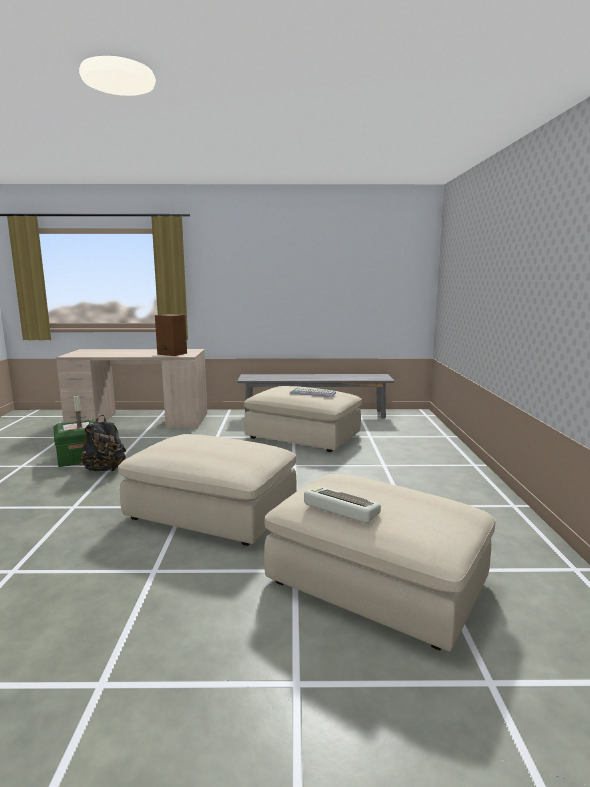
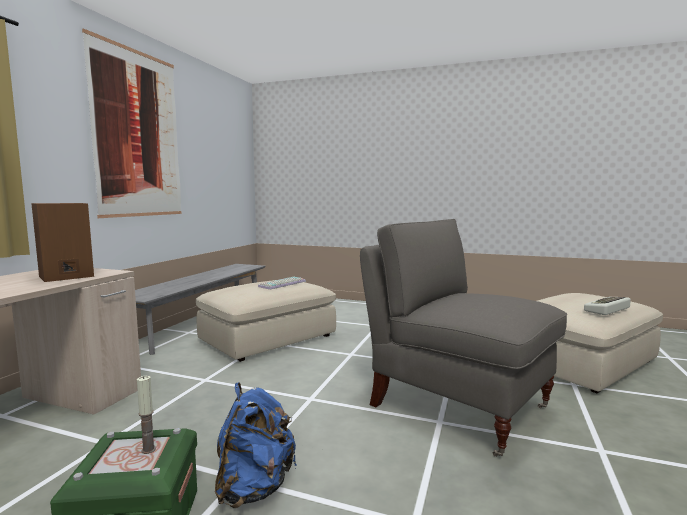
camera: 70 degrees left, 5 degrees down
black backpack [79,415,126,471] -> blue backpack [215,382,296,508]
beige ottoman [118,434,297,546] -> grey armchair [360,219,567,457]
none -> picture [82,28,181,218]

